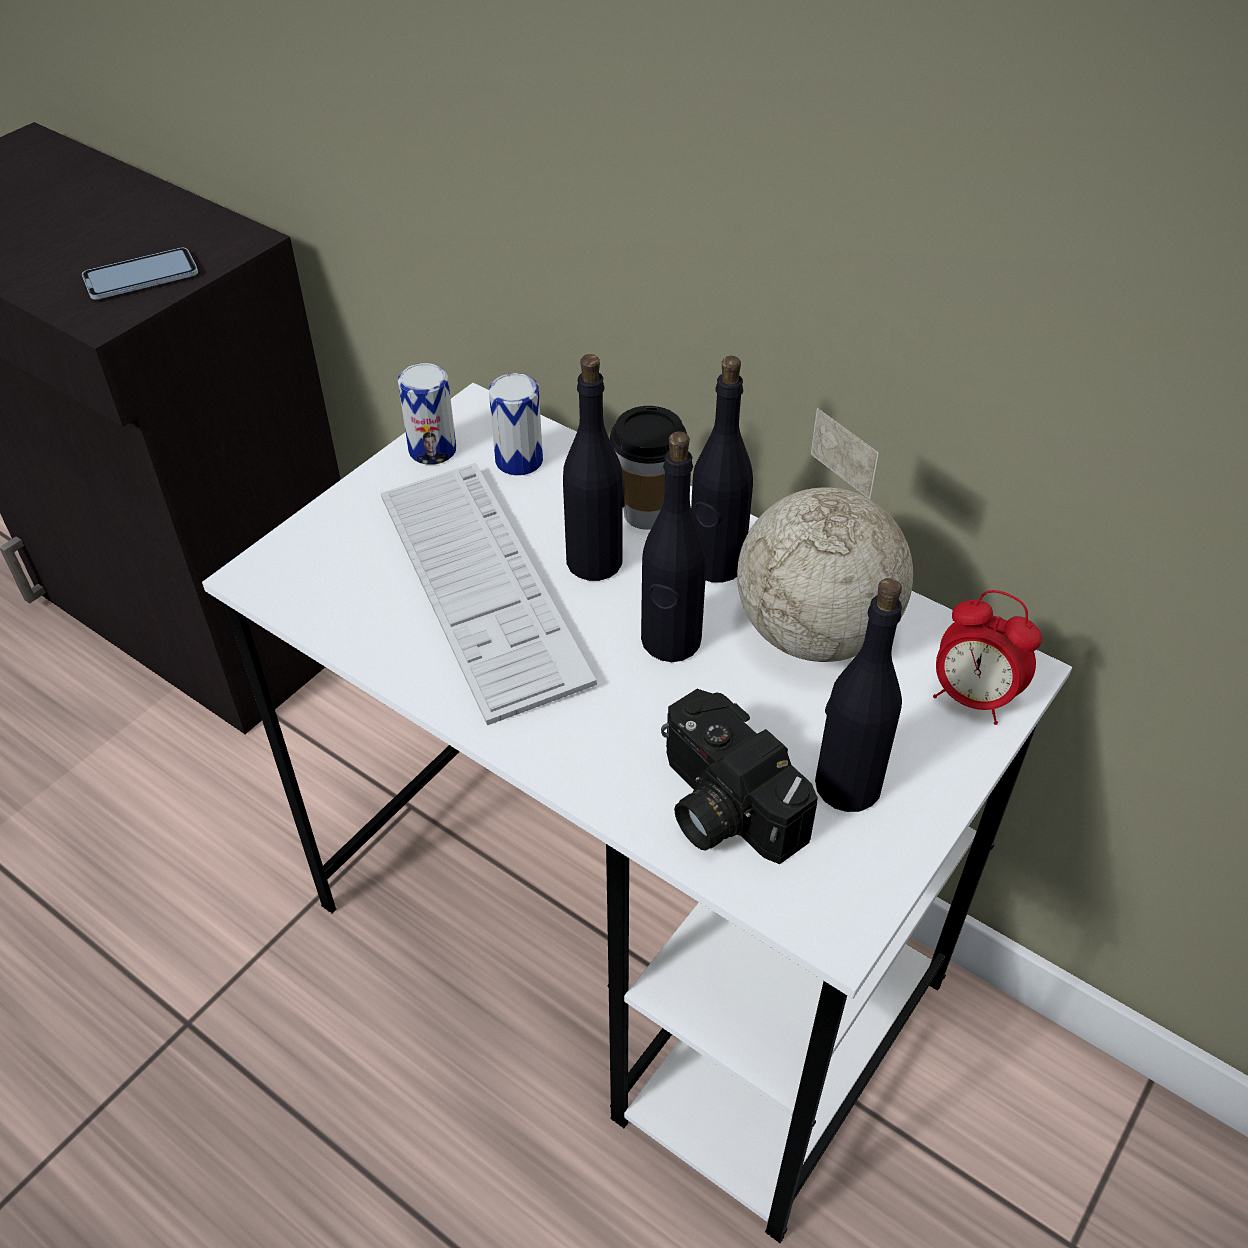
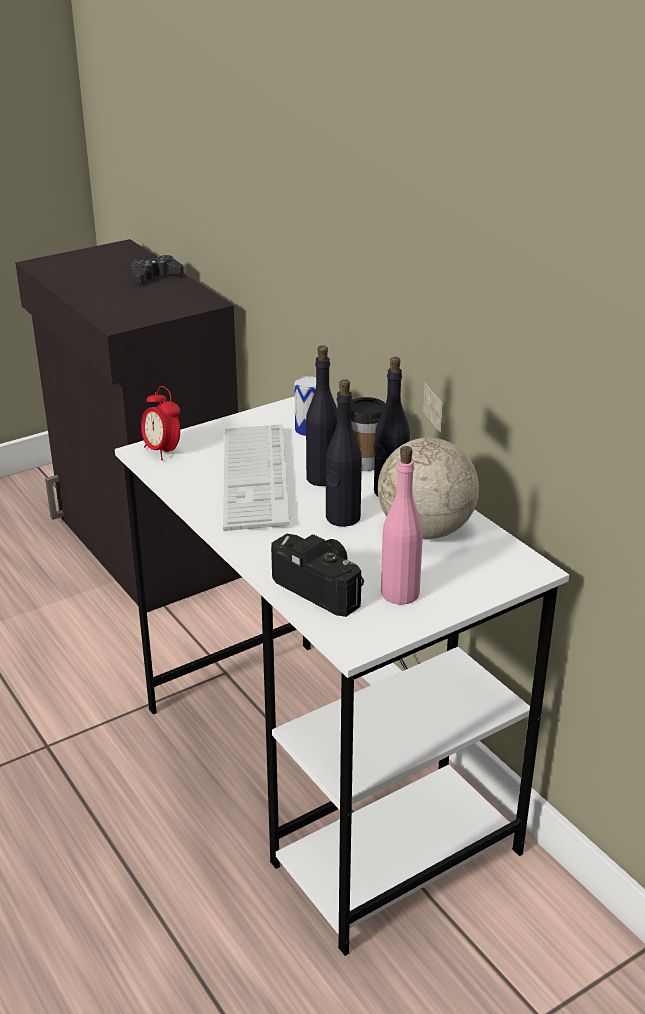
camera: 20 degrees right, 15 degrees down
phone [82,248,198,300] -> none
can [398,363,456,465] -> none
camera [661,689,818,864] -> camera turned 150 degrees clockwise [271,534,364,617]
black bottle [815,578,902,812] -> pink bottle [381,446,423,605]
alarm clock [933,590,1042,725] -> alarm clock moved to [141,386,180,460]
none -> black game controller [130,255,184,283]

